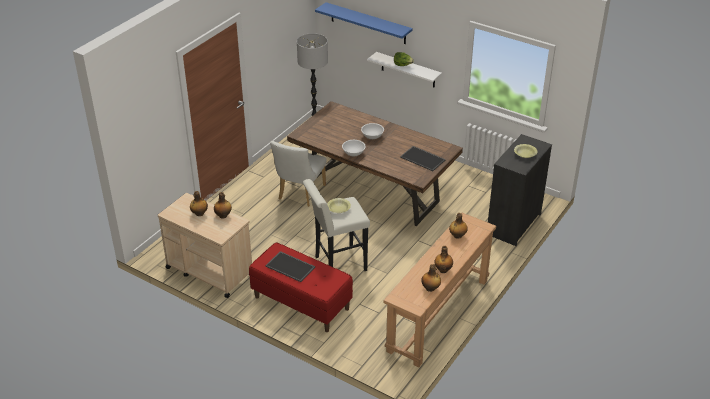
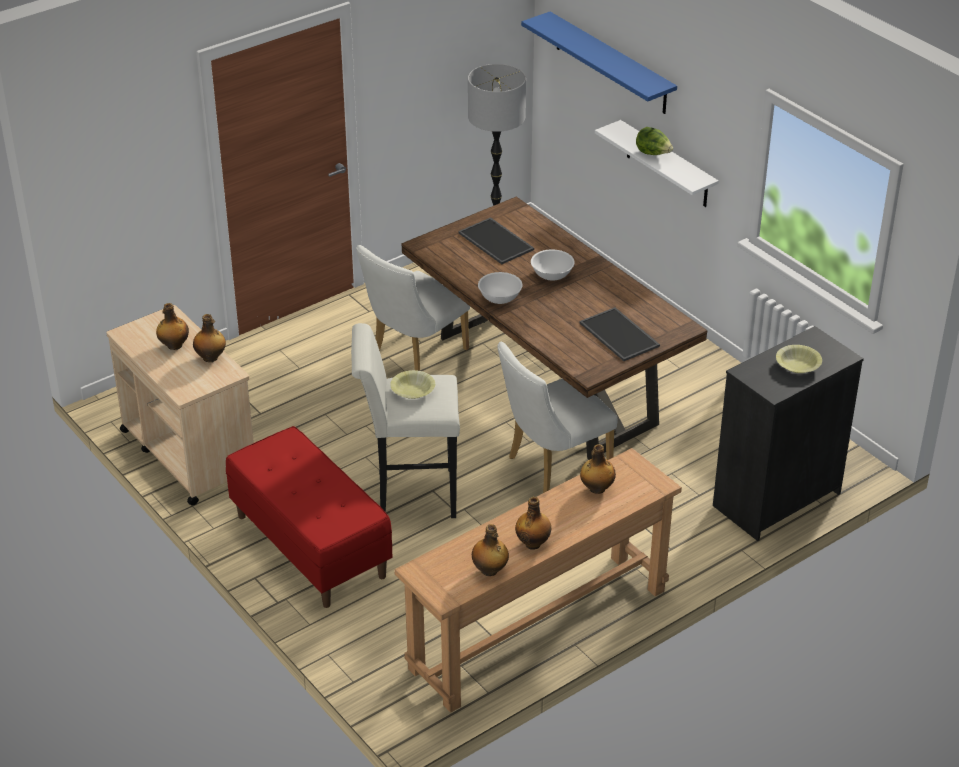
camera: 20 degrees right, 0 degrees up
tray [265,251,315,282] -> tray moved to [458,217,534,264]
none -> white chair [498,342,618,493]

